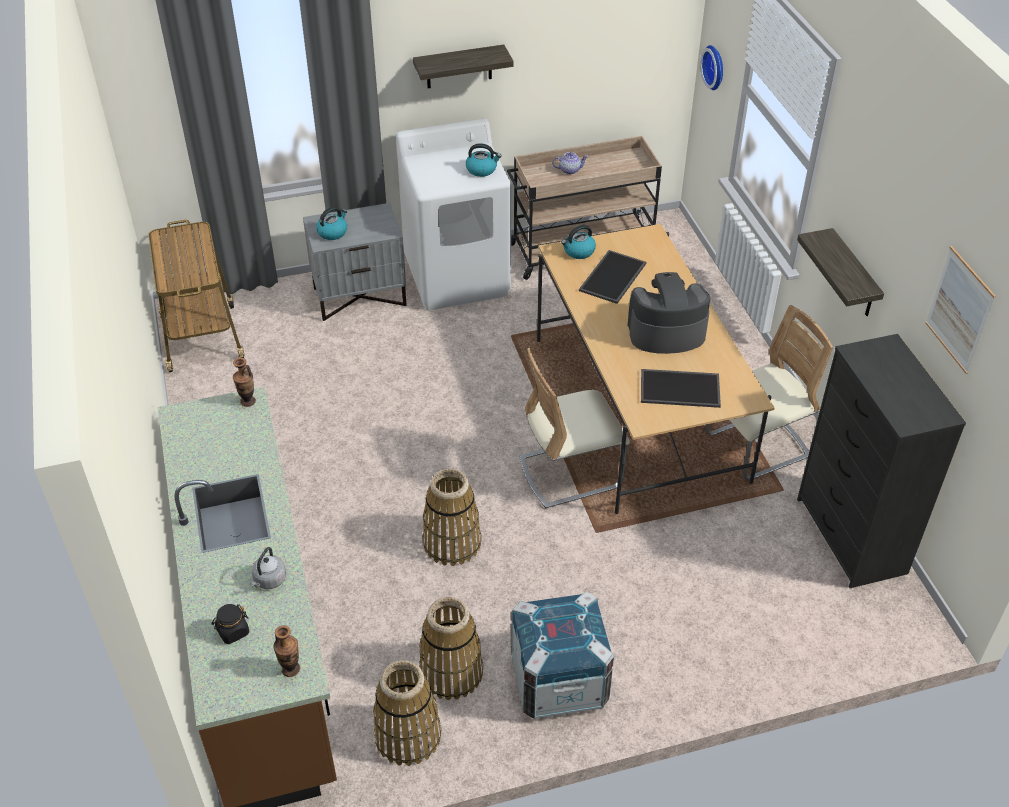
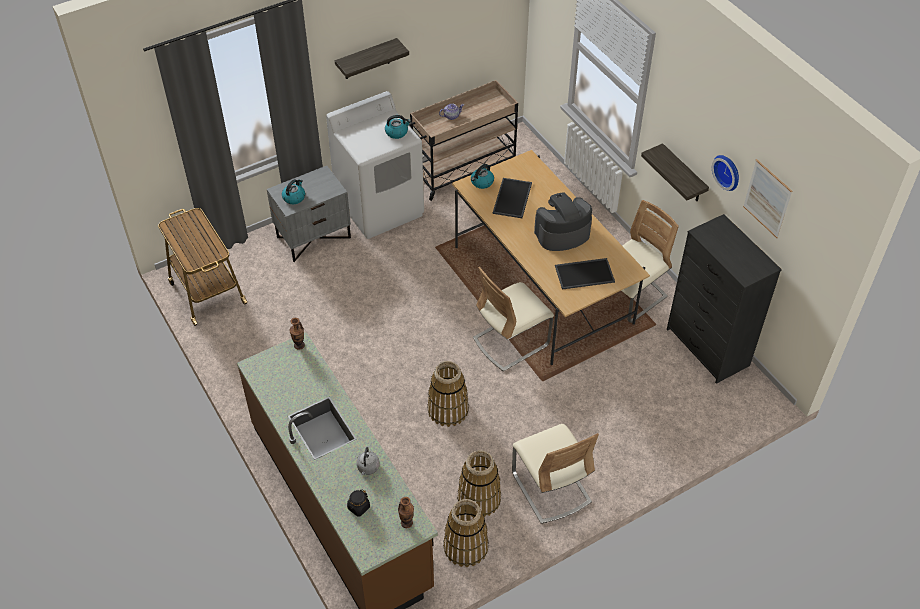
camera: 15 degrees left, 5 degrees up
crate [511,591,614,720] -> beige chair [512,424,599,524]
wall clock [700,45,723,90] -> wall clock moved to [712,155,739,191]

